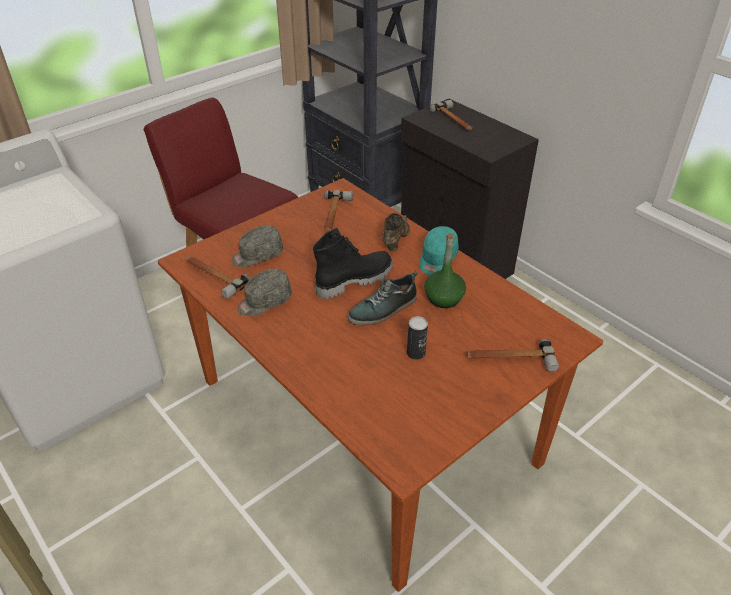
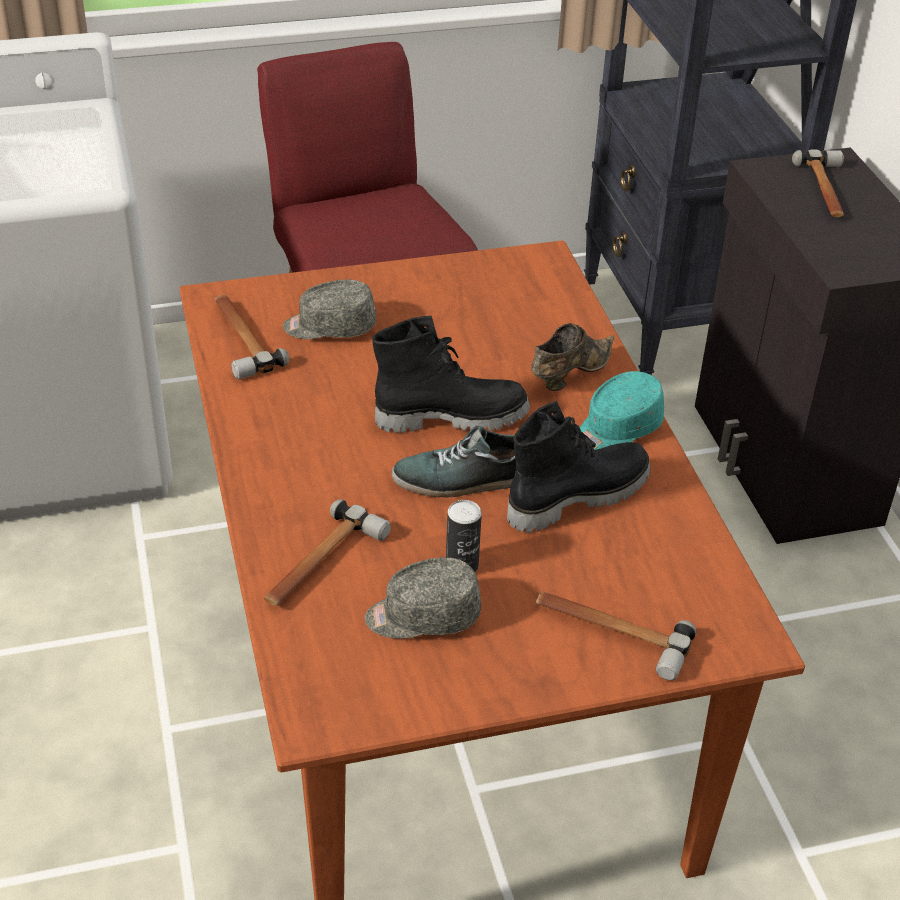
camera: 25 degrees right, 0 degrees up
grey cap [237,269,292,316] -> grey cap moved to [365,557,481,639]
hammer [324,190,353,232] -> hammer moved to [264,499,391,606]
green bottle [424,233,466,308] -> black boot [507,401,650,533]

